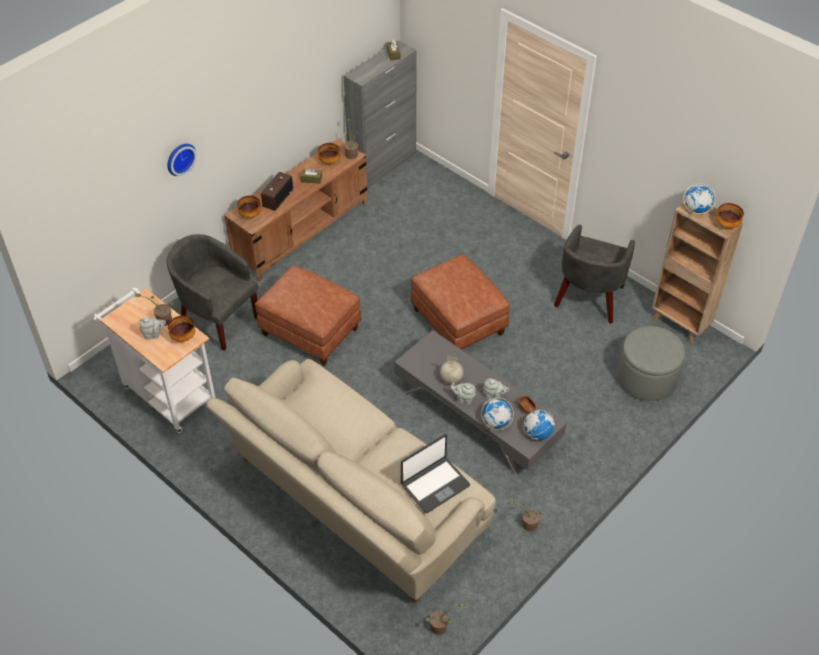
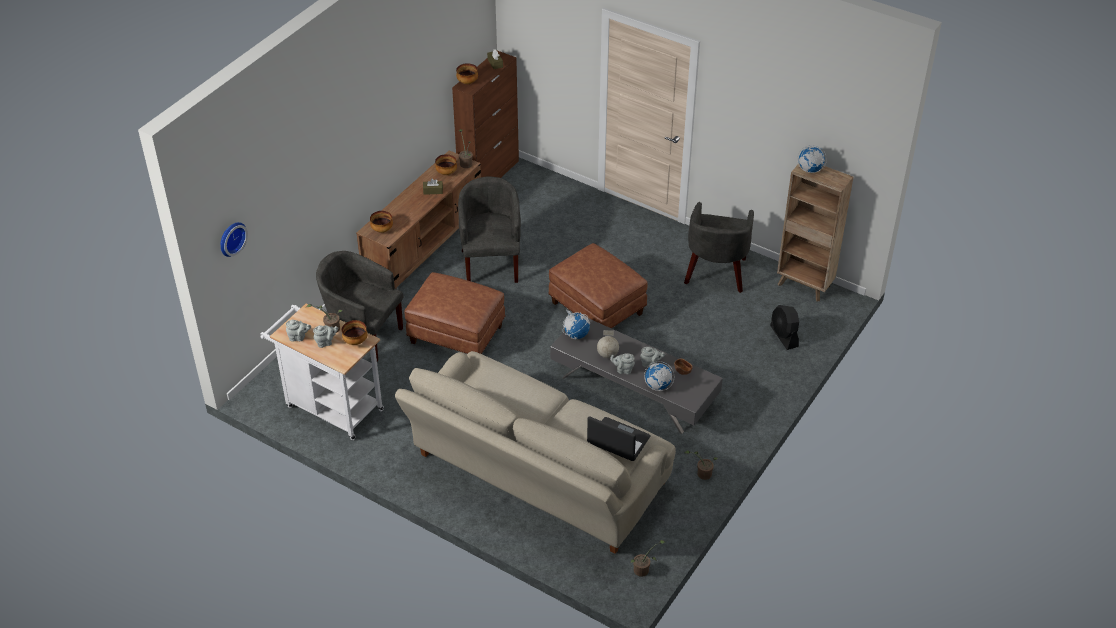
camera: 10 degrees left, 5 degrees down
wall clock [167,144,197,176] -> wall clock moved to [221,222,248,257]
radio [261,172,293,211] -> none
grey cabinet [343,40,417,189] -> brown cabinet [452,50,519,178]
laptop [401,434,470,513] -> laptop turned 105 degrees counterclockwise [587,416,650,461]
globe [523,408,555,440] -> globe moved to [563,310,590,340]
grey ottoman [617,326,685,401] -> black fan [770,305,799,350]
bowl [716,203,744,229] -> bowl moved to [456,63,478,84]
none -> grey teapot [286,320,311,342]
none -> grey armchair [458,176,521,283]

